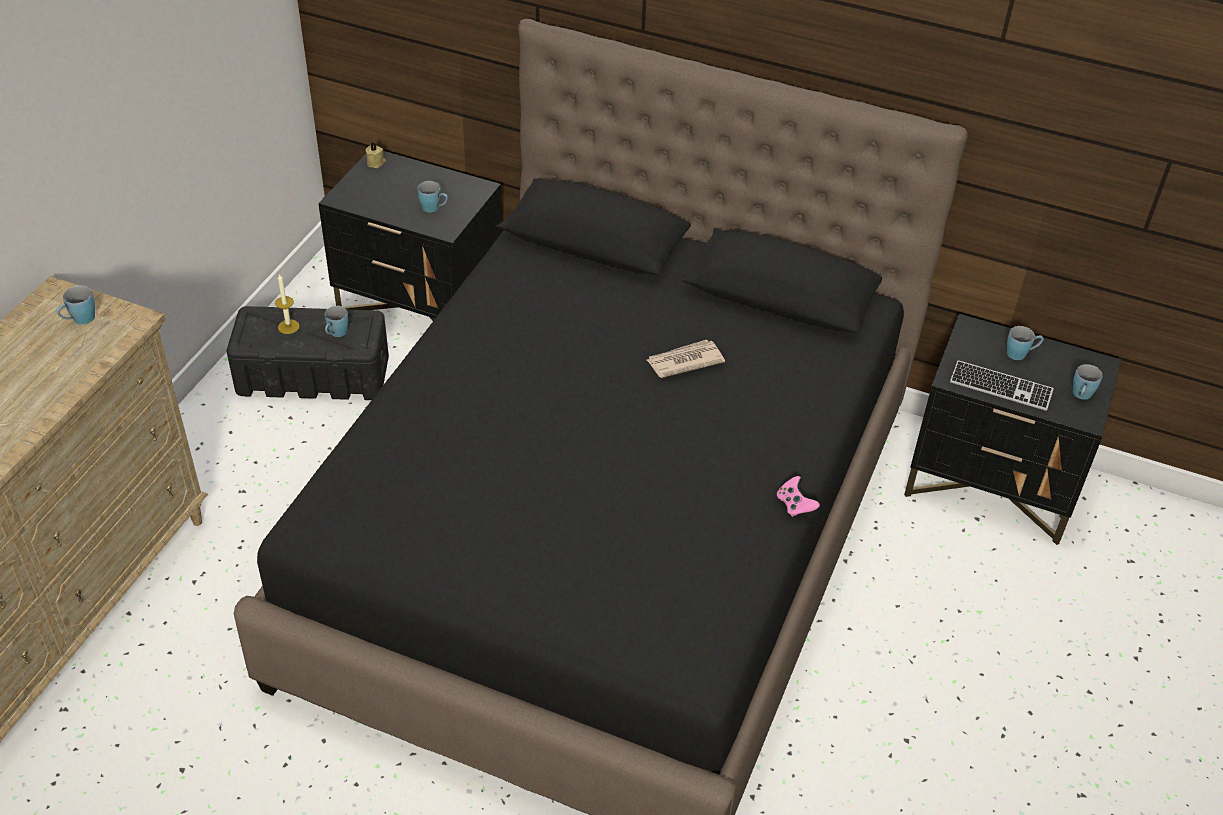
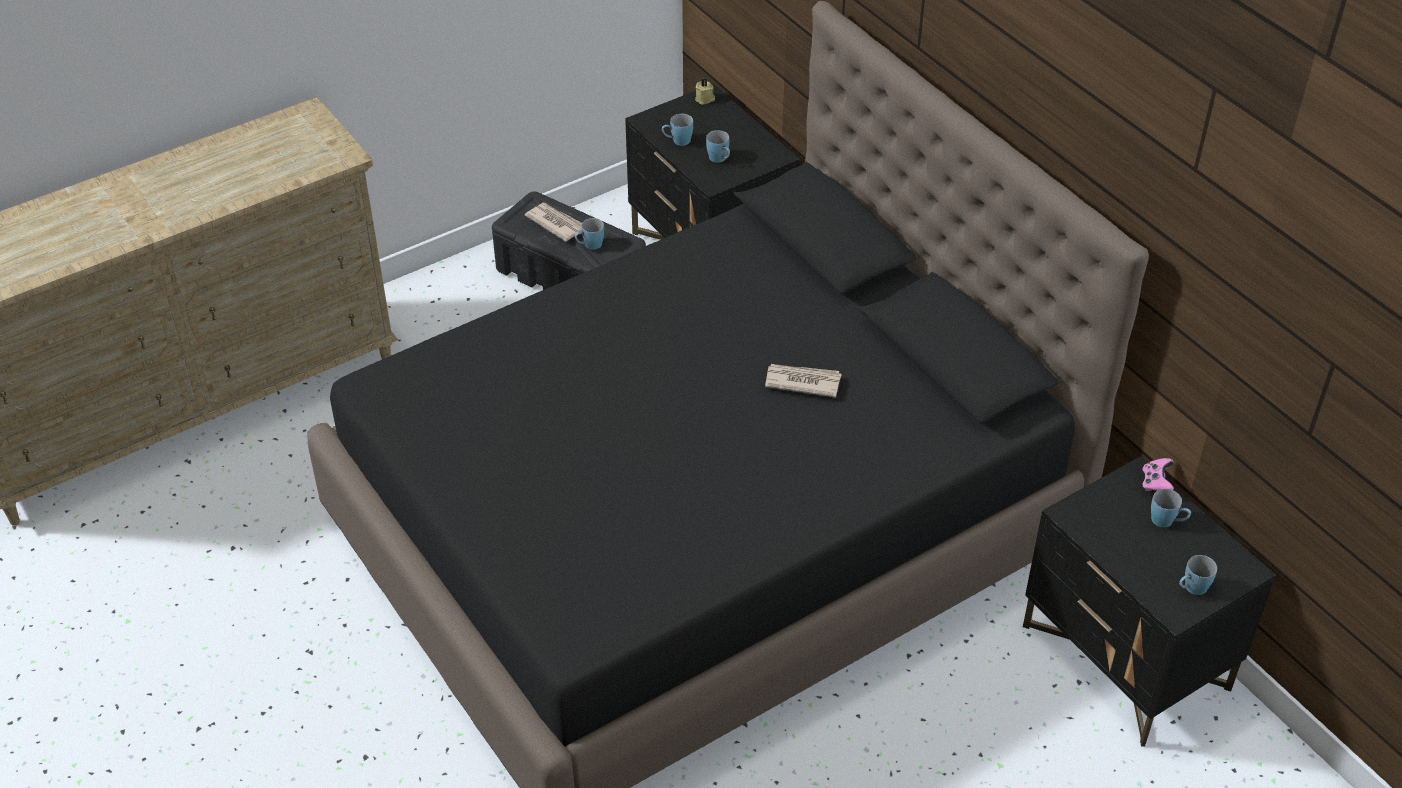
camera: 35 degrees right, 0 degrees up
blue mug [56,285,95,324] -> blue mug moved to [662,114,693,146]
candle [275,274,300,334] -> newspaper [525,203,582,242]
pink game controller [777,476,820,517] -> pink game controller moved to [1142,458,1174,491]
keyboard [950,360,1054,411] -> none

